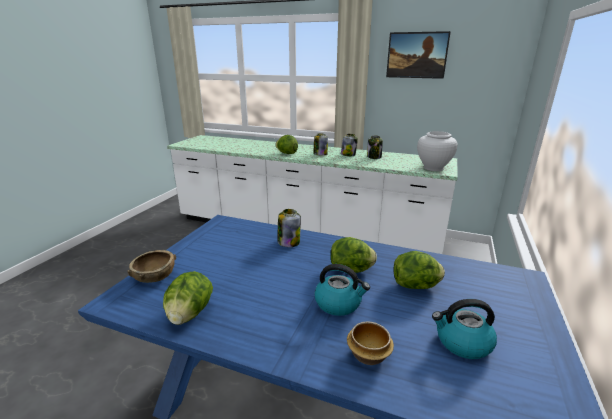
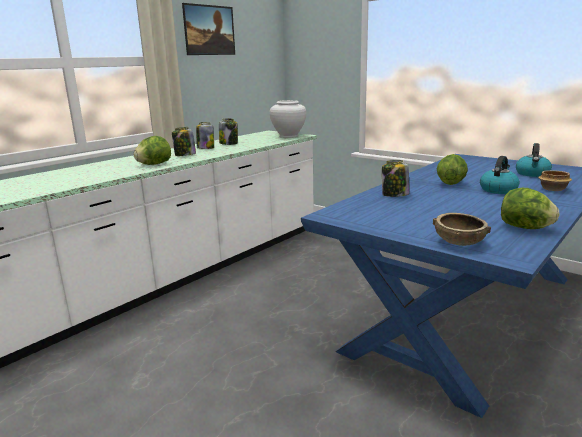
camera: 70 degrees left, 5 degrees down
lettuce [393,251,445,289] -> none

